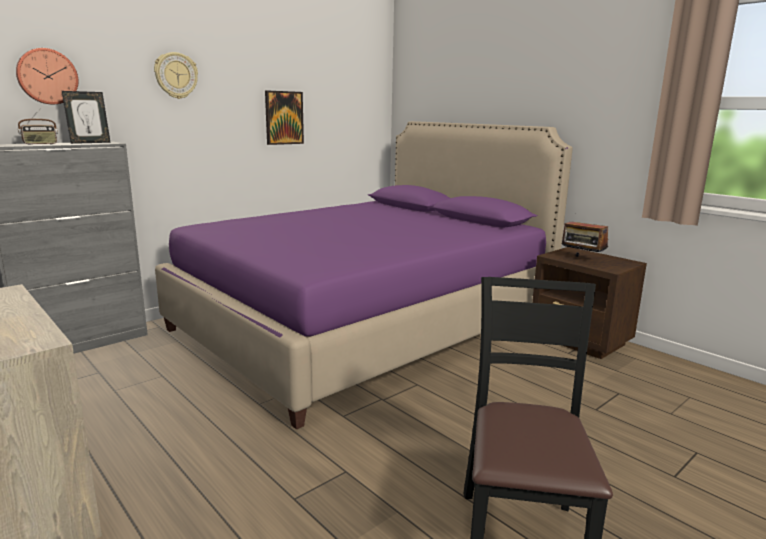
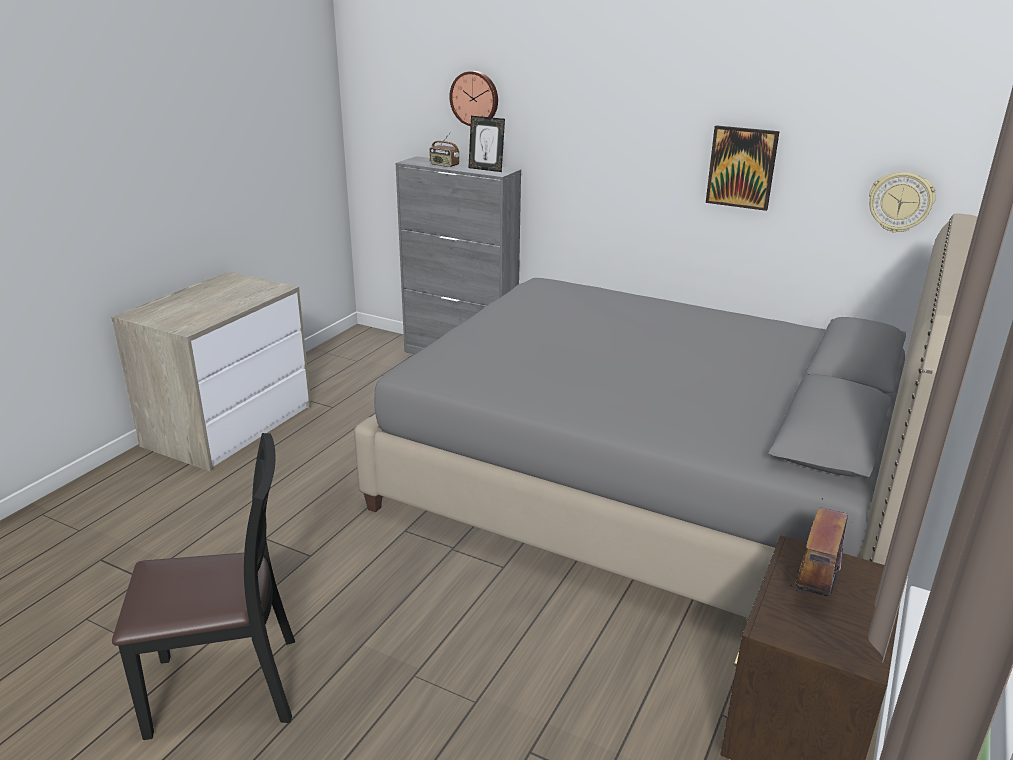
camera: 70 degrees right, 10 degrees up
wall clock [154,52,198,99] -> wall clock moved to [869,172,936,233]
purple bed [155,121,573,430] -> grey bed [354,213,978,618]

